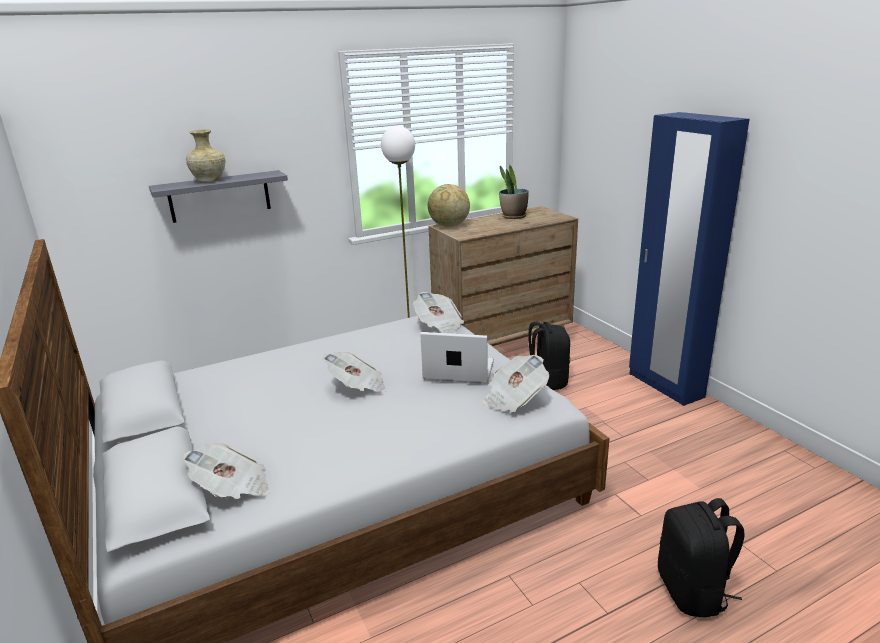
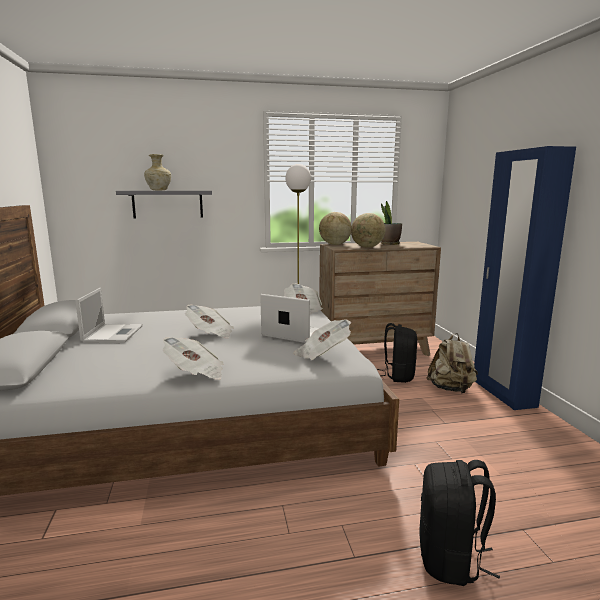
camera: 15 degrees right, 10 degrees down
newspaper [183,443,270,499] -> newspaper moved to [163,337,224,380]
none -> laptop [75,288,143,343]
none -> globe [351,213,386,247]
none -> beige backpack [426,333,478,393]

